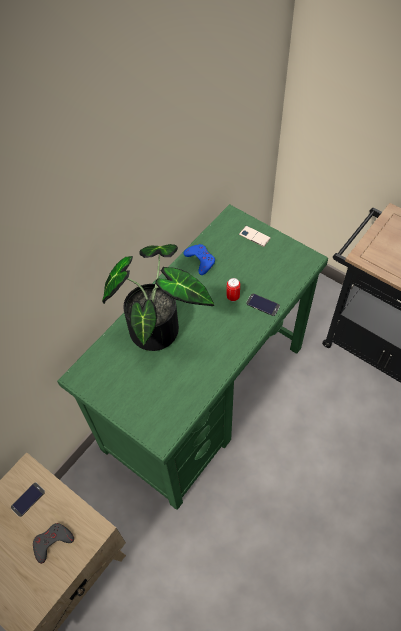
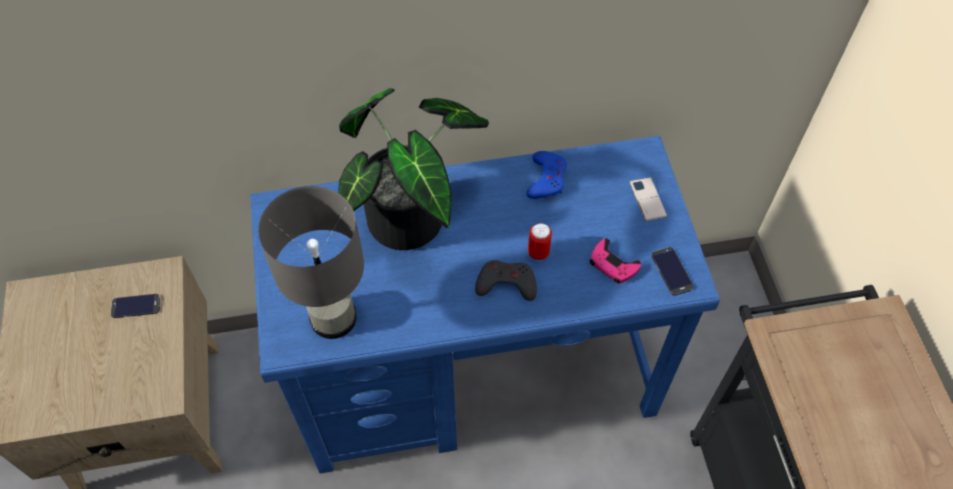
camera: 40 degrees right, 0 degrees up
grey game controller [33,523,74,564] -> grey game controller moved to [475,260,537,301]
green desk [57,204,328,510] -> blue desk [250,136,720,474]
phone [246,294,280,316] -> phone moved to [651,247,694,295]
none -> grey table lamp [258,186,364,339]
none -> pink game controller [590,238,641,283]

